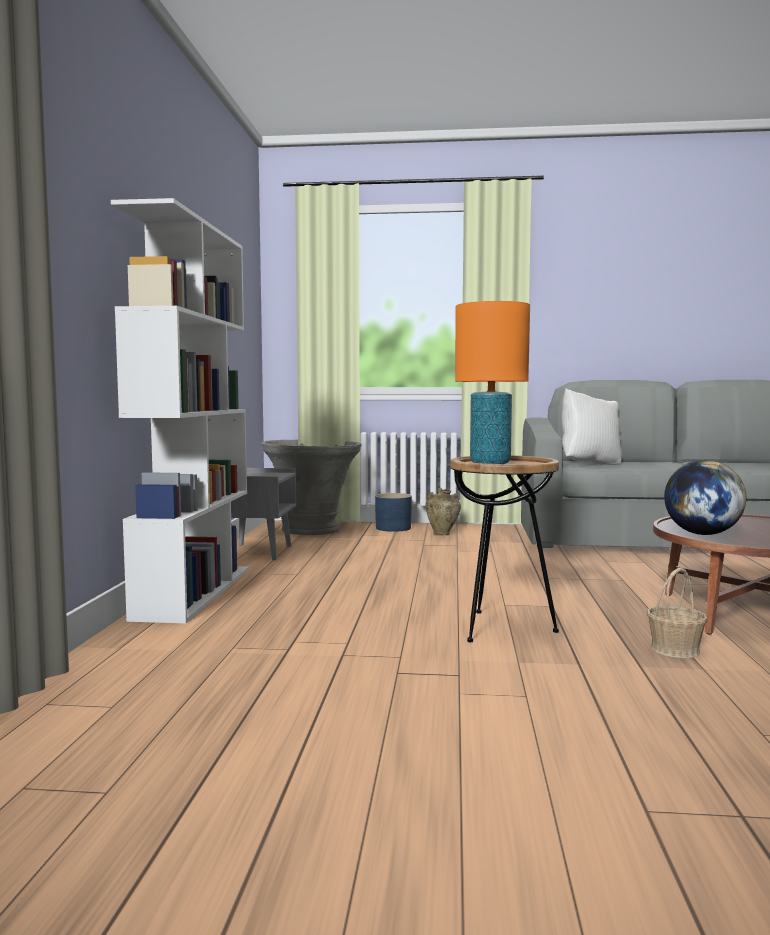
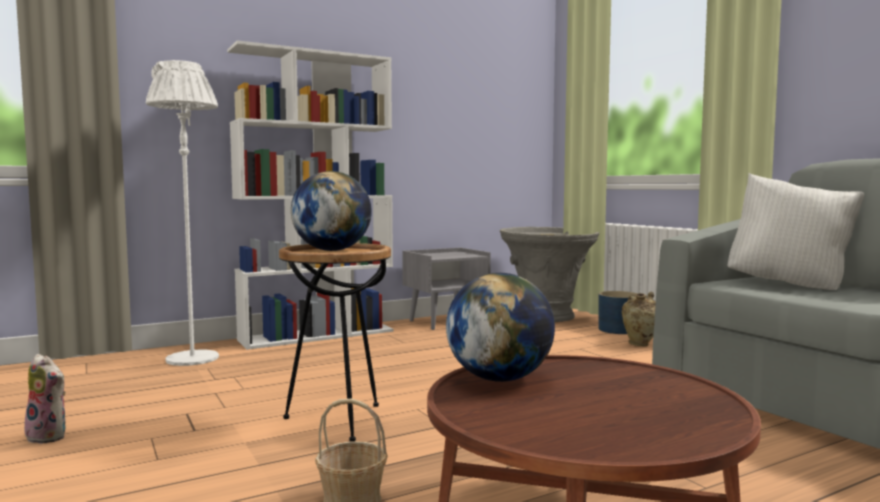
camera: 55 degrees right, 0 degrees up
orange table lamp [455,301,530,464] -> globe [291,171,372,251]
none -> plush toy [24,354,66,444]
none -> white floor lamp [146,60,219,366]

